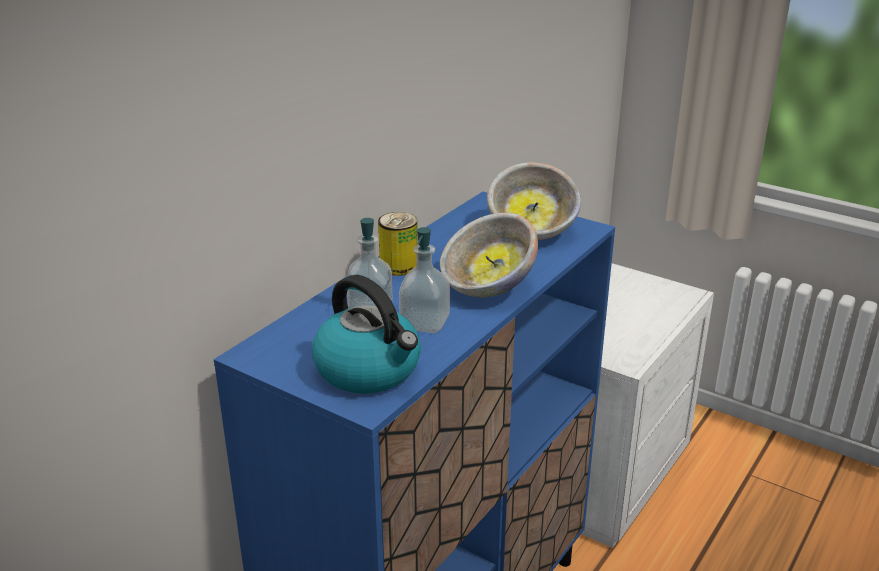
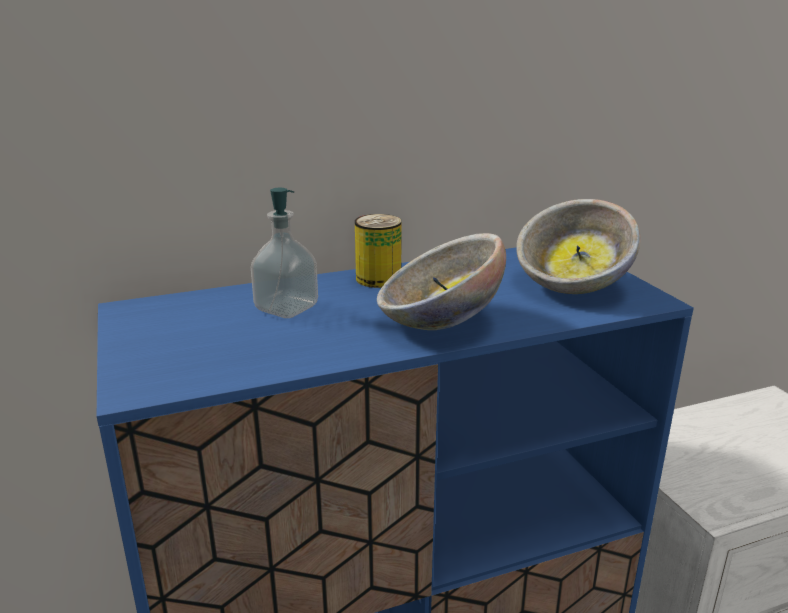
camera: 35 degrees right, 5 degrees down
kettle [312,275,421,394] -> none
soap dispenser [399,227,450,333] -> none

